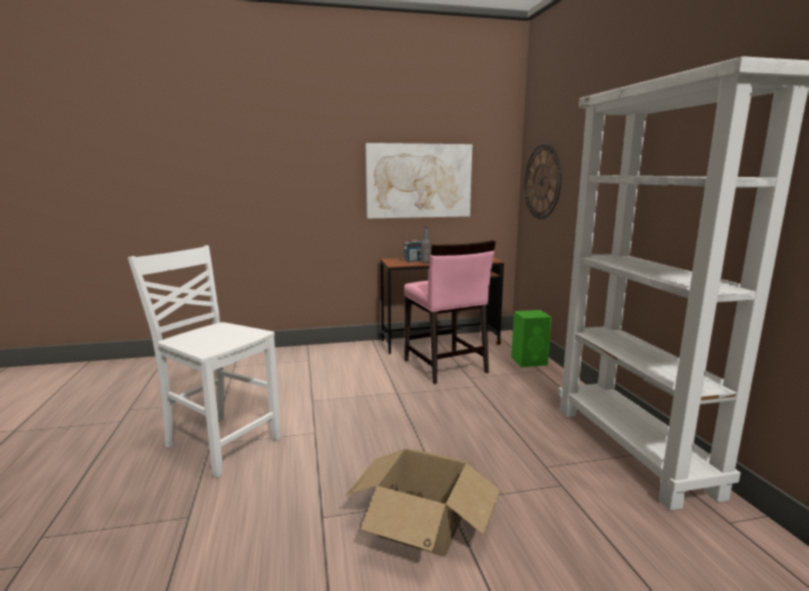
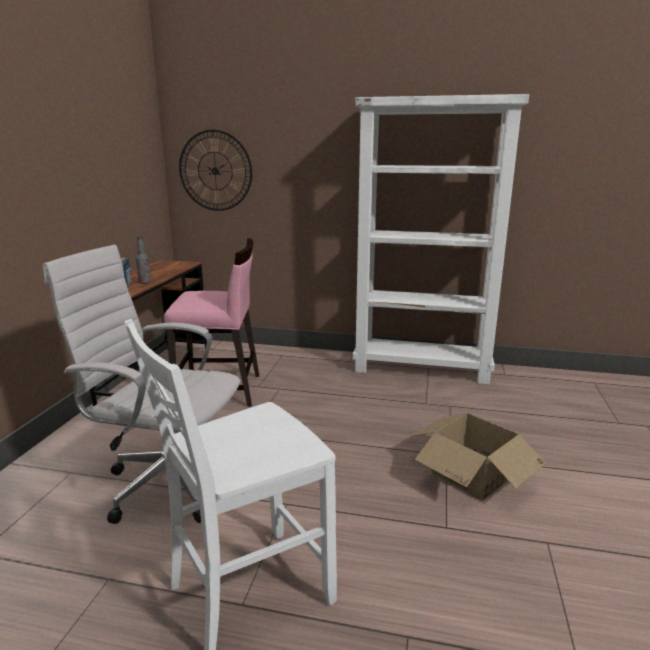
camera: 65 degrees left, 5 degrees up
picture [365,143,472,219] -> none
green speaker [511,310,552,367] -> none
none -> white office chair [43,245,240,524]

